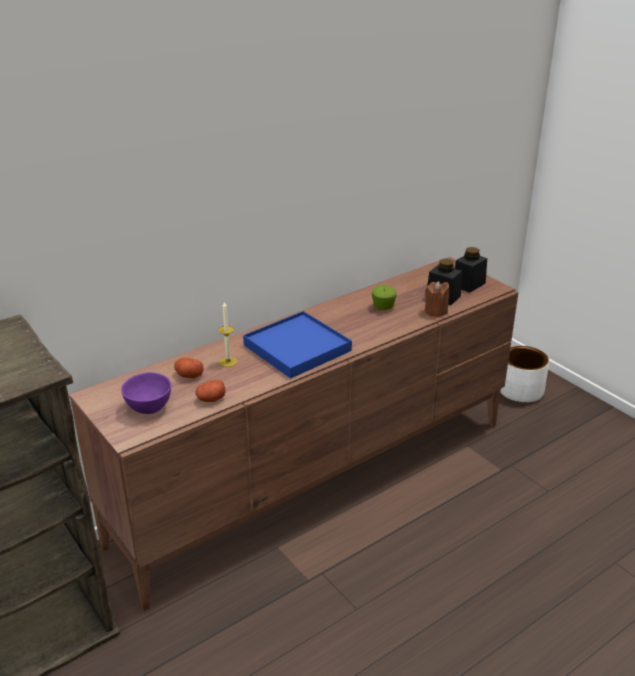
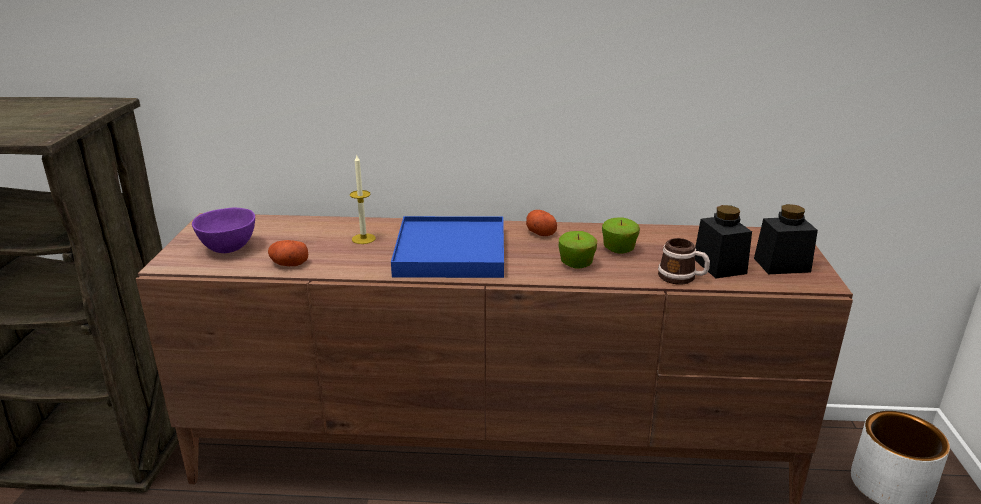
camera: 40 degrees right, 5 degrees down
potato [174,358,204,378] -> potato moved to [526,210,557,236]
brown candle [425,281,449,317] -> mug [658,238,710,284]
none -> apple [558,231,597,269]

